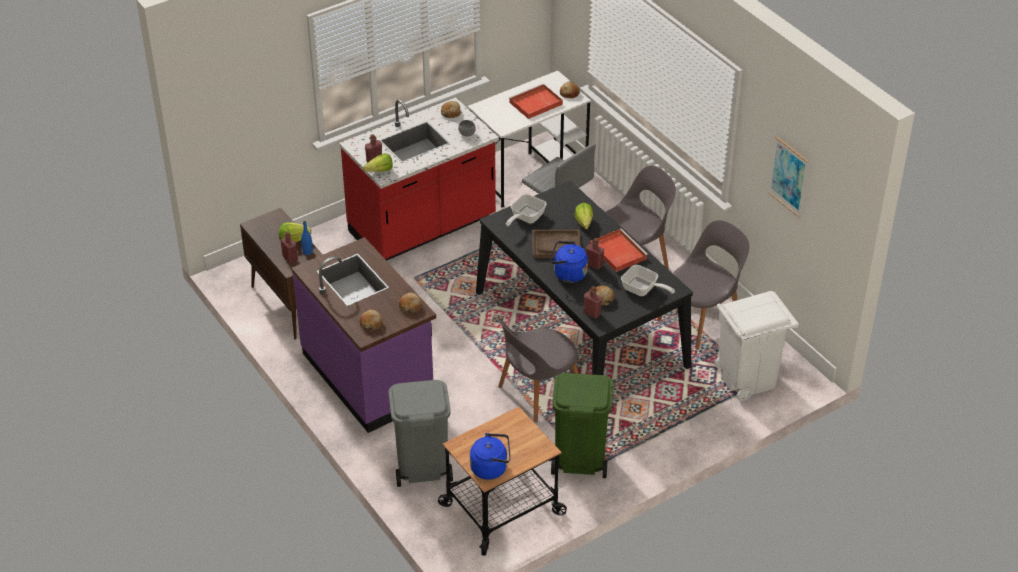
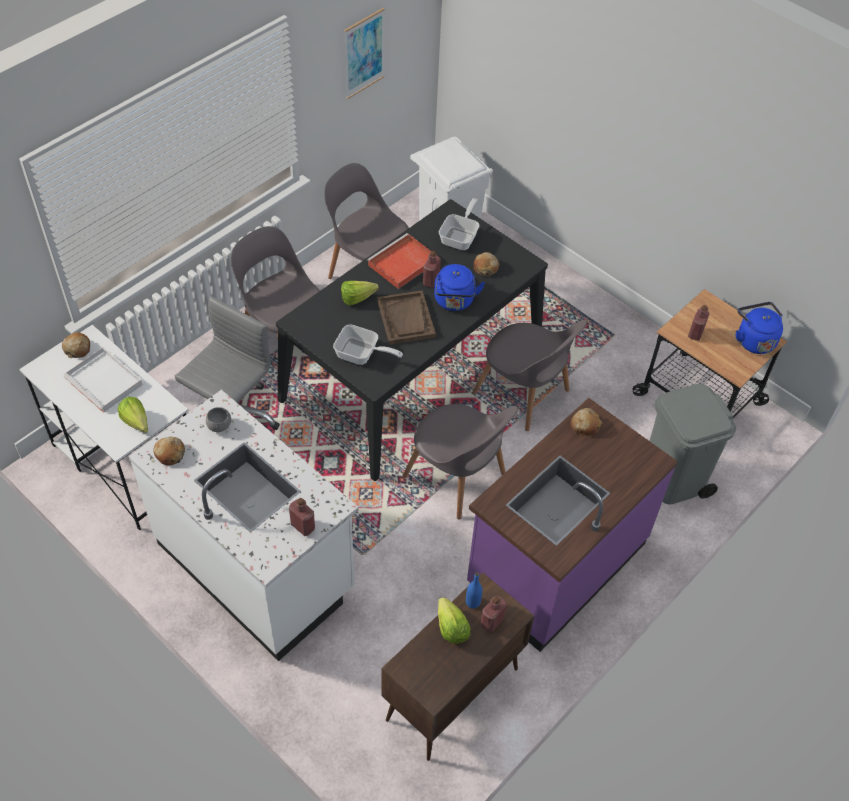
camera: 105 degrees left, 10 degrees up
red counter [339,97,499,261] -> white counter [128,390,358,661]
bread [360,310,383,330] -> none
lettuce [363,153,393,172] -> lettuce moved to [118,397,148,433]
red tray [509,84,563,119] -> white tray [63,347,143,413]
green trash can [551,373,613,478] -> none
red bottle [584,286,602,318] -> red bottle moved to [688,305,710,341]
none -> grey chair [402,404,518,520]

